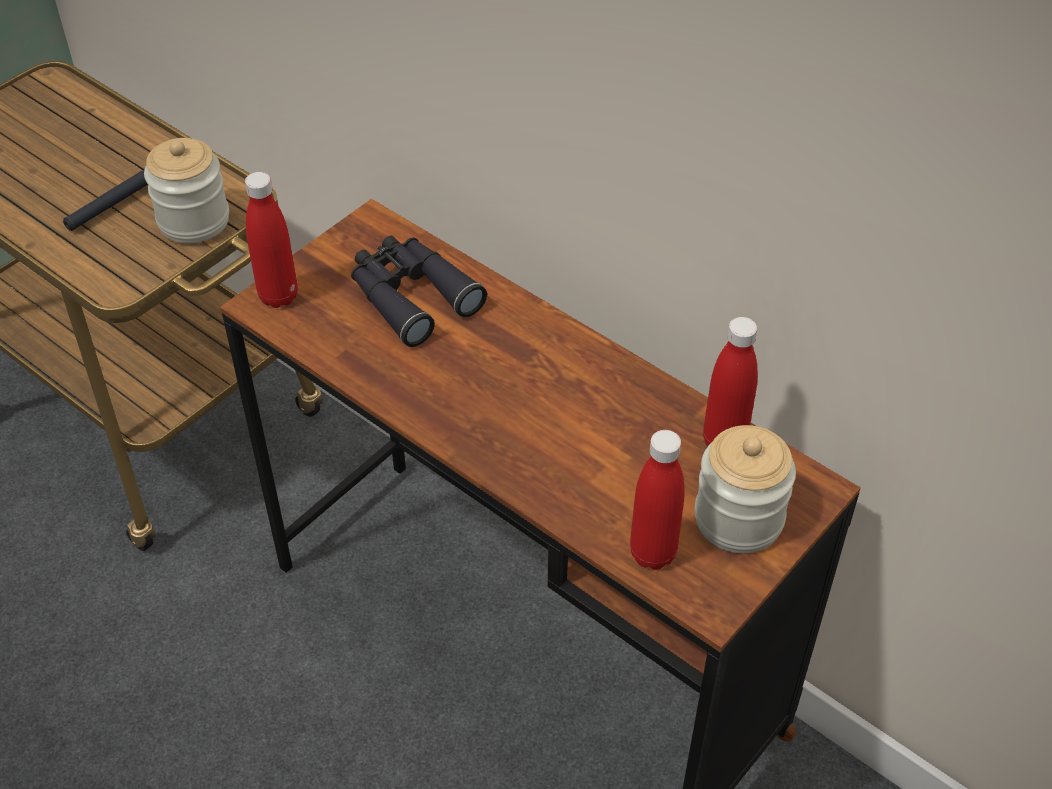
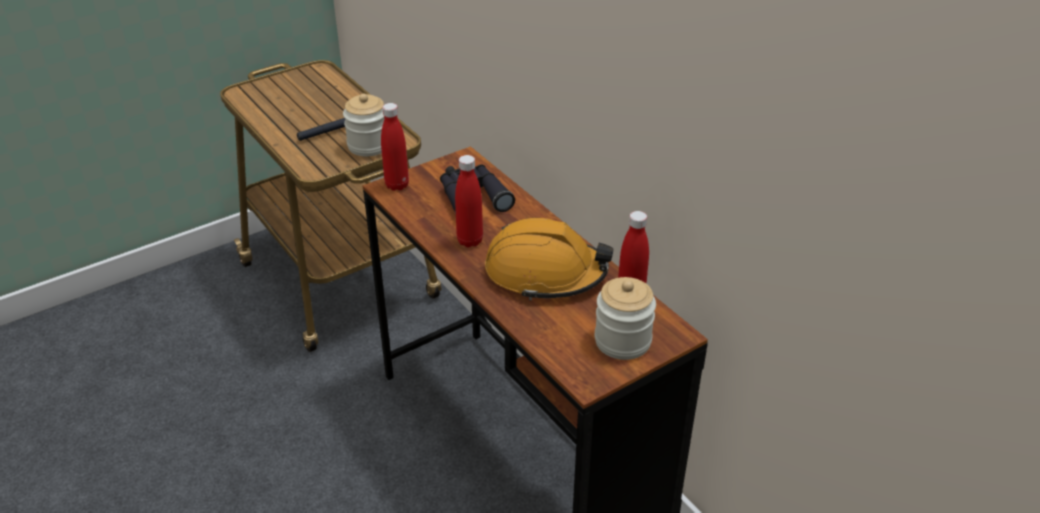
camera: 15 degrees right, 10 degrees down
red bottle [630,430,685,570] -> red bottle moved to [455,155,483,248]
none -> orange hard hat [485,218,614,301]

